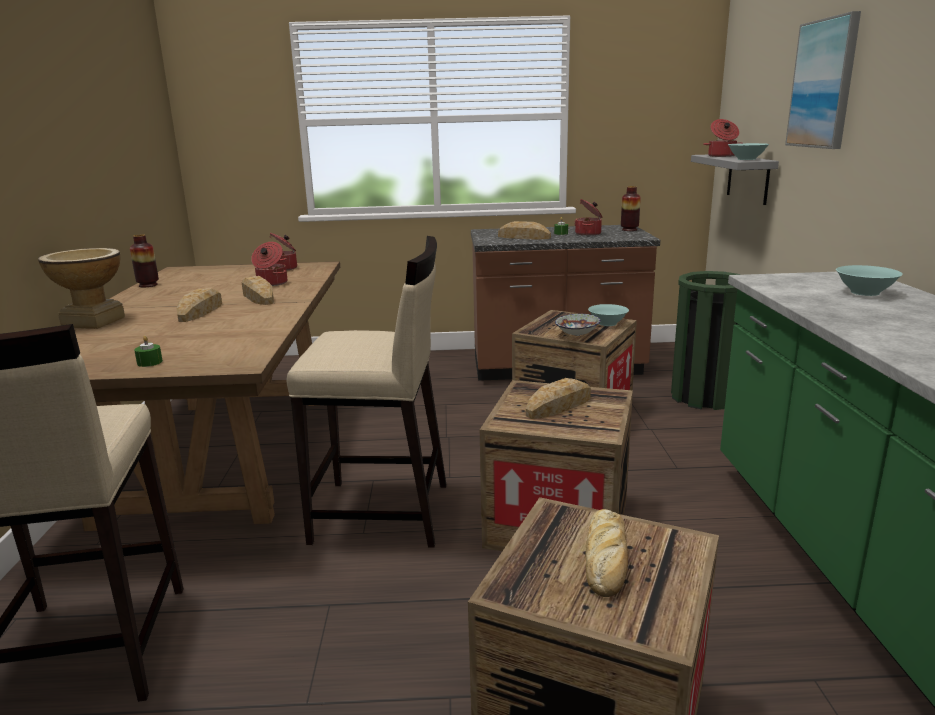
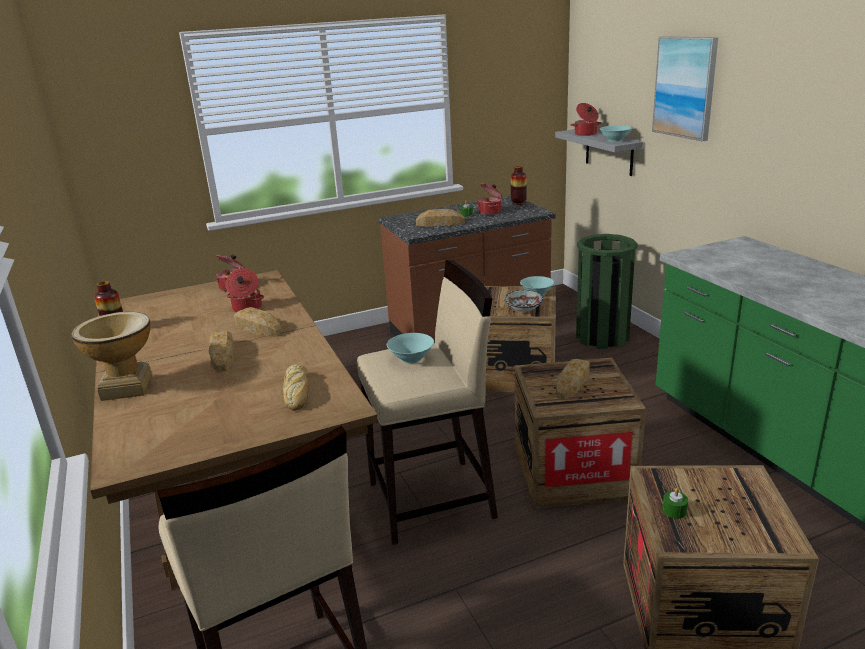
camera: 20 degrees left, 5 degrees up
green candle [134,336,163,367] -> green candle moved to [662,488,688,519]
bread [586,509,628,597] -> bread moved to [283,365,309,411]
turquoise bowl [836,265,903,296] -> turquoise bowl moved to [387,333,434,364]

